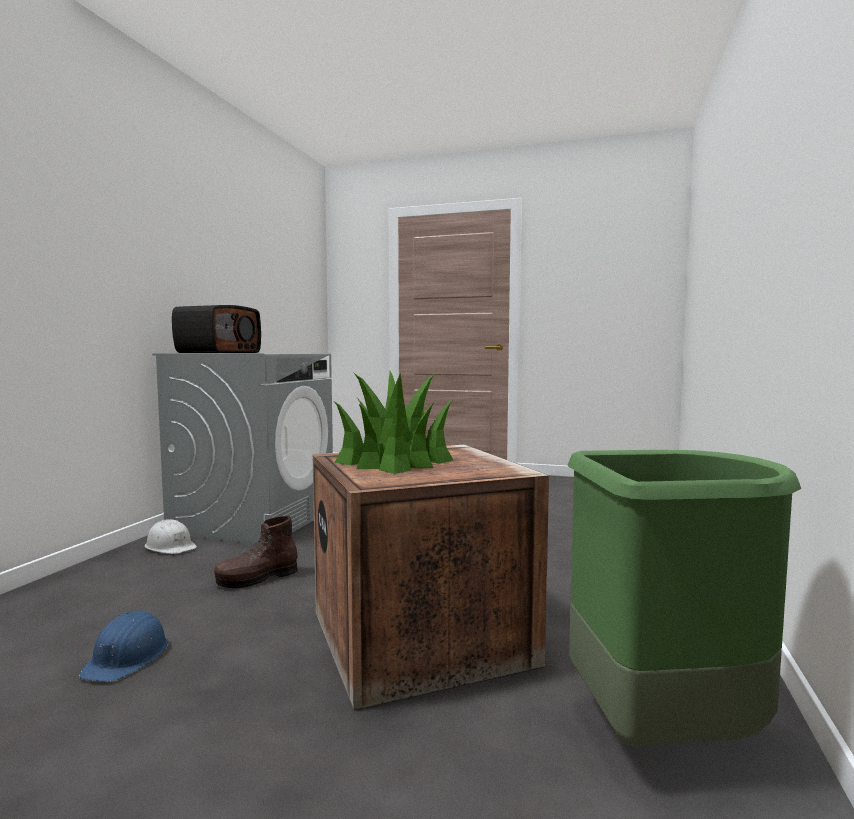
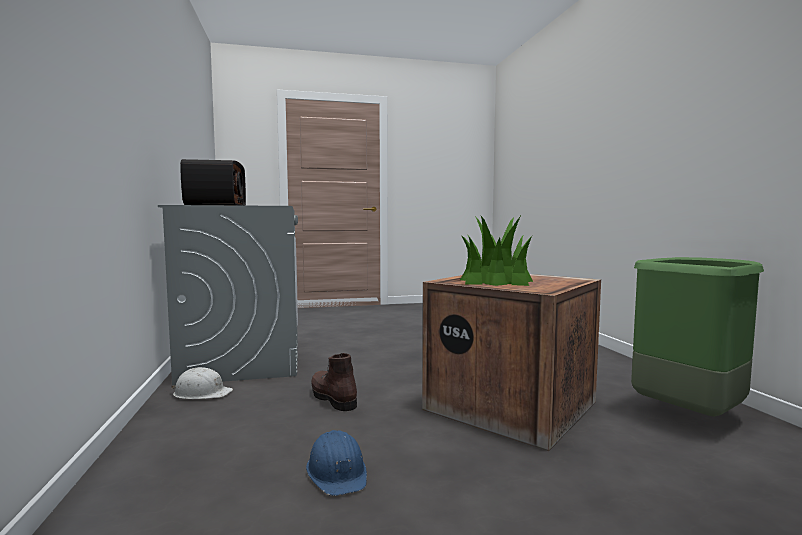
camera: 30 degrees left, 0 degrees up
brown boot [214,516,298,588] -> brown boot turned 120 degrees clockwise [311,353,357,411]

